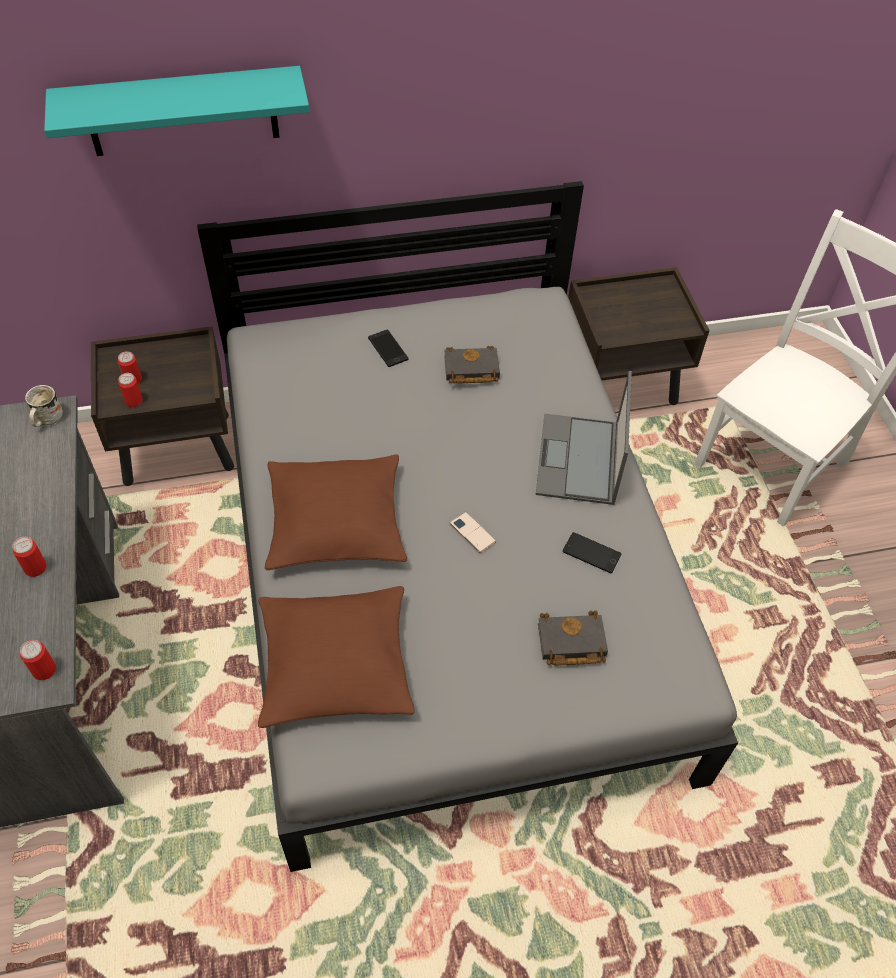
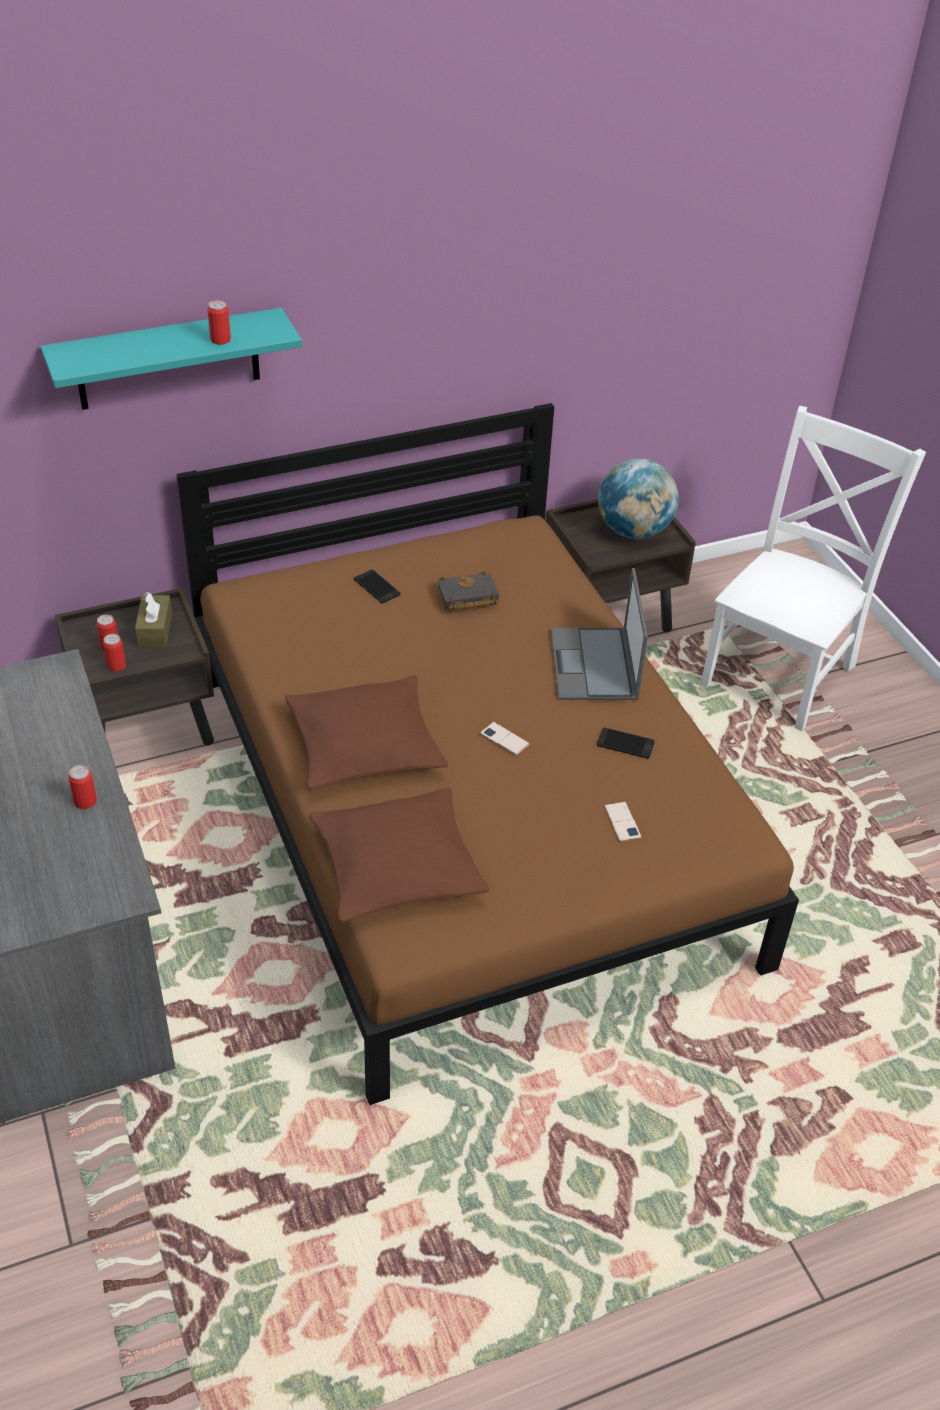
camera: 10 degrees left, 10 degrees down
can [20,640,56,680] -> can moved to [207,300,231,345]
white mug [25,385,63,427] -> none
grey bed [197,181,738,872] -> brown bed [176,403,799,1105]
black book [538,610,608,666] -> phone [605,801,642,842]
none -> brown tissue box [135,592,172,647]
none -> globe [598,458,679,539]

